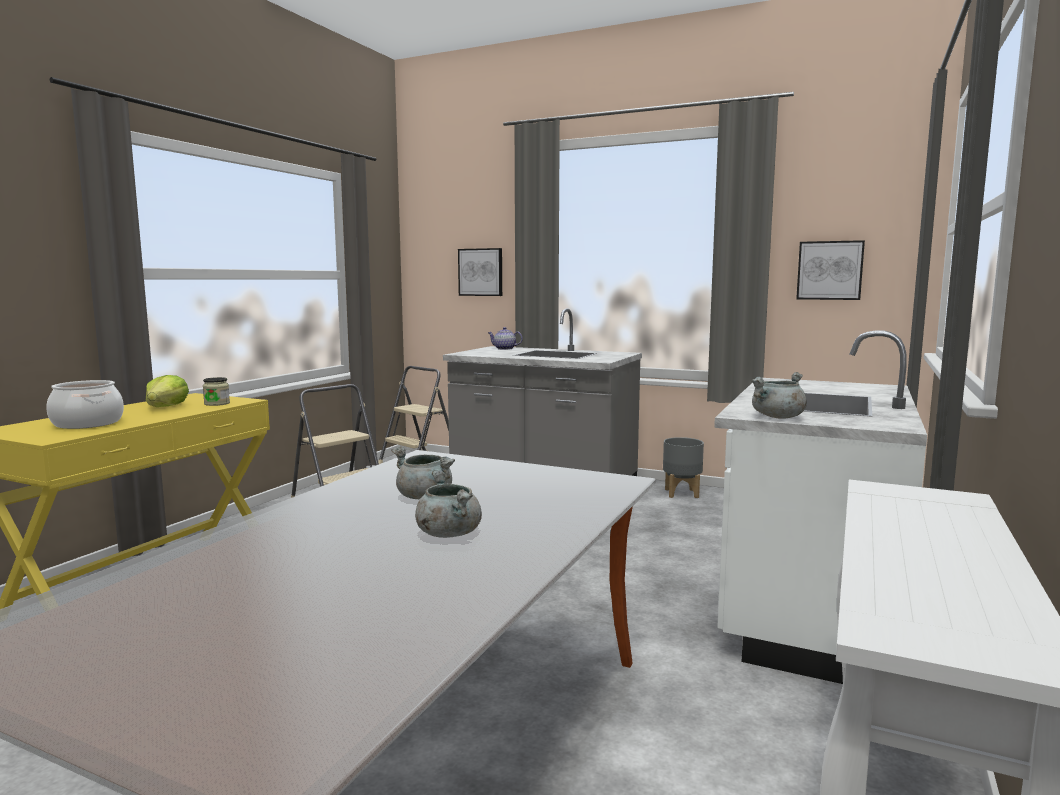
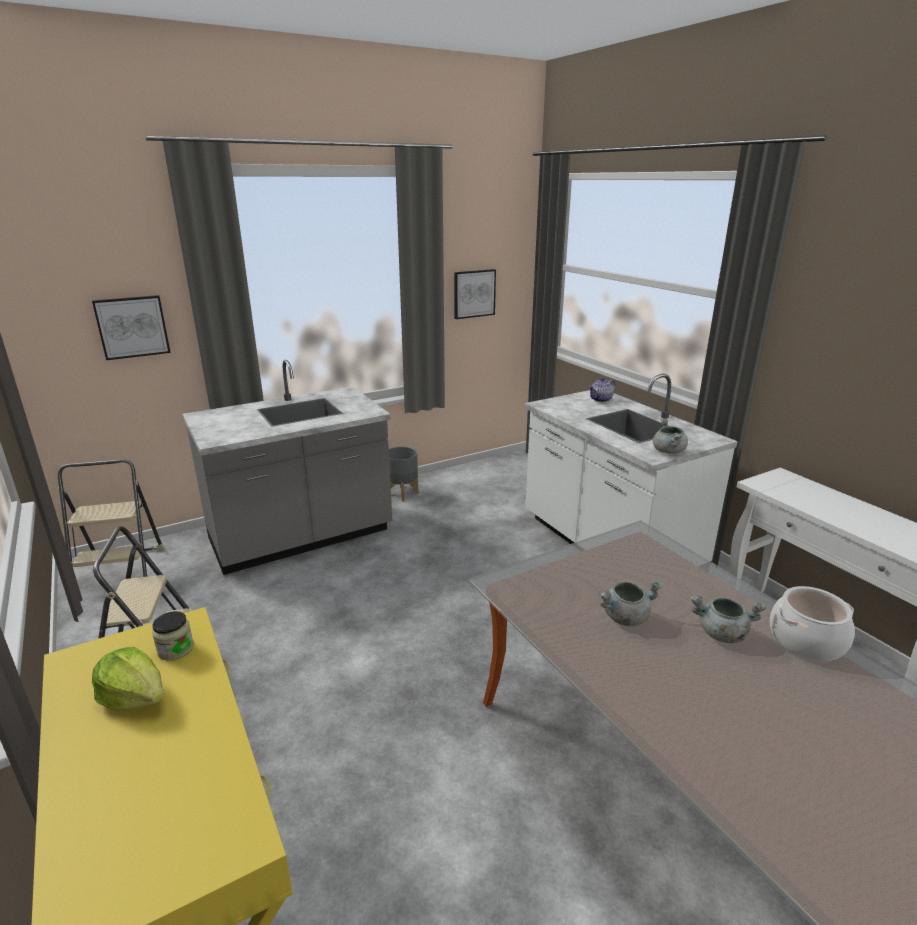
camera: 55 degrees left, 15 degrees up
cooking pot [46,380,124,429] -> cooking pot moved to [770,586,855,662]
teapot [488,327,523,350] -> teapot moved to [589,378,616,402]

